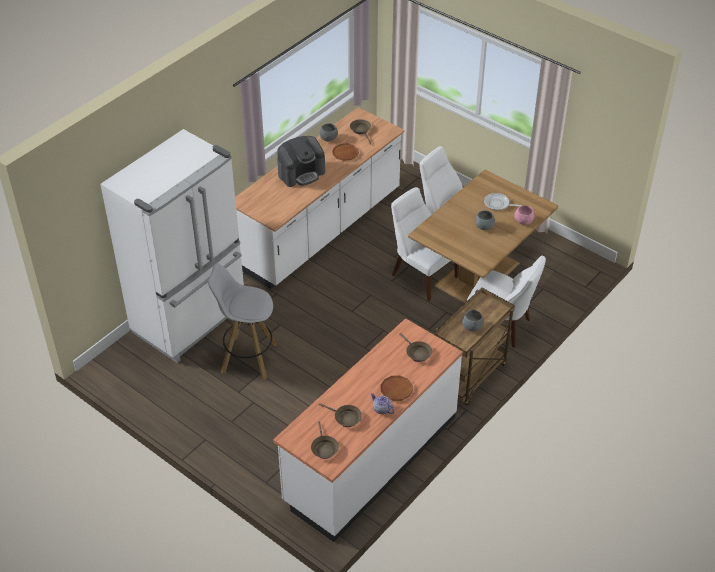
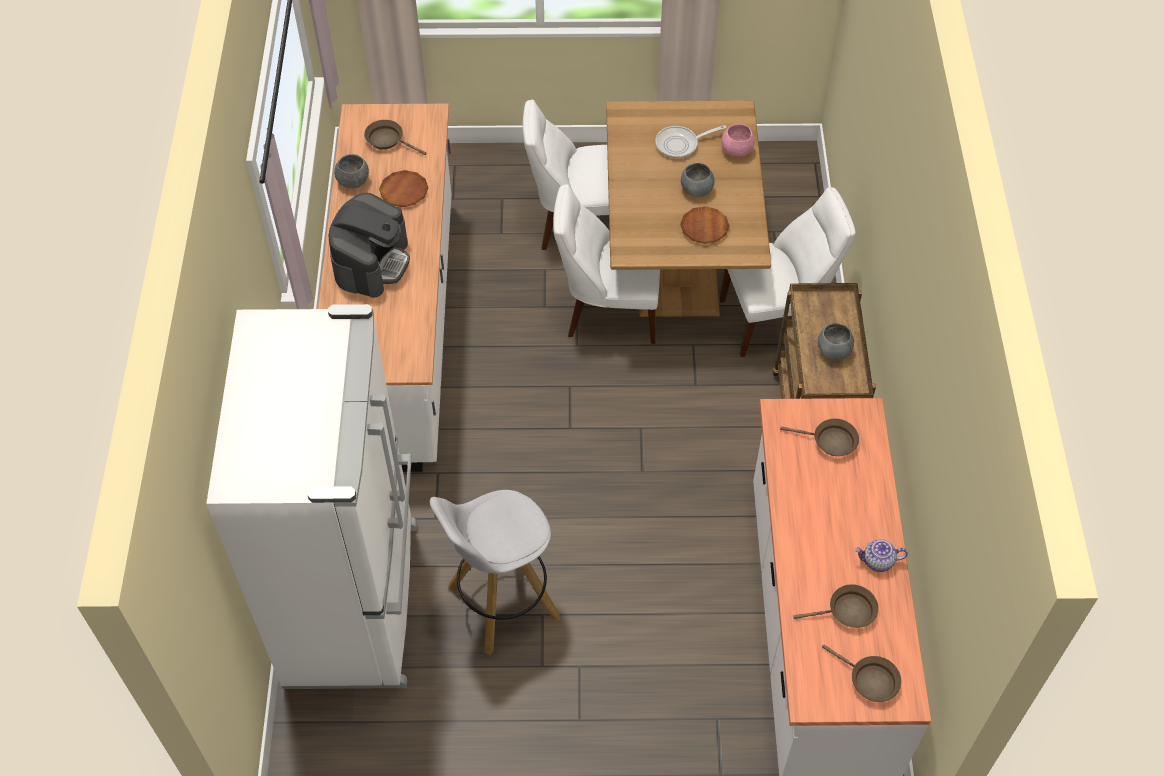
camera: 40 degrees left, 10 degrees up
brown plate [380,376,413,401] -> brown plate moved to [680,206,729,244]

